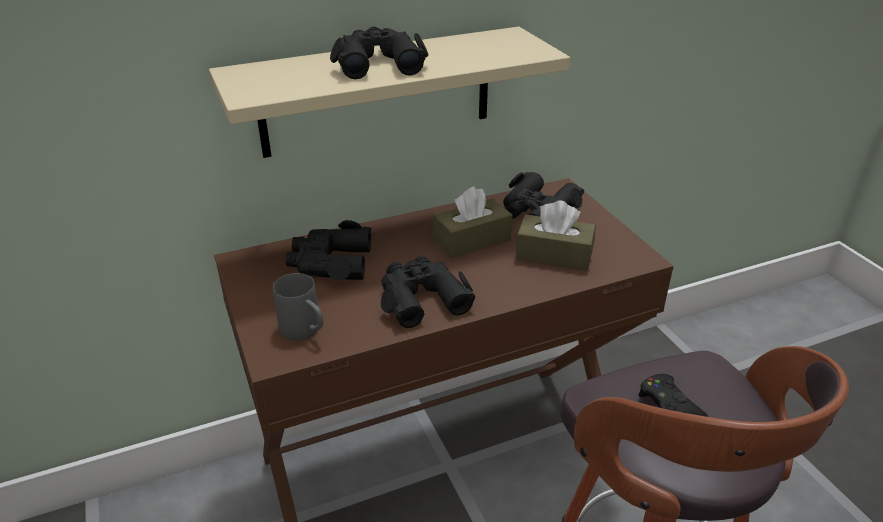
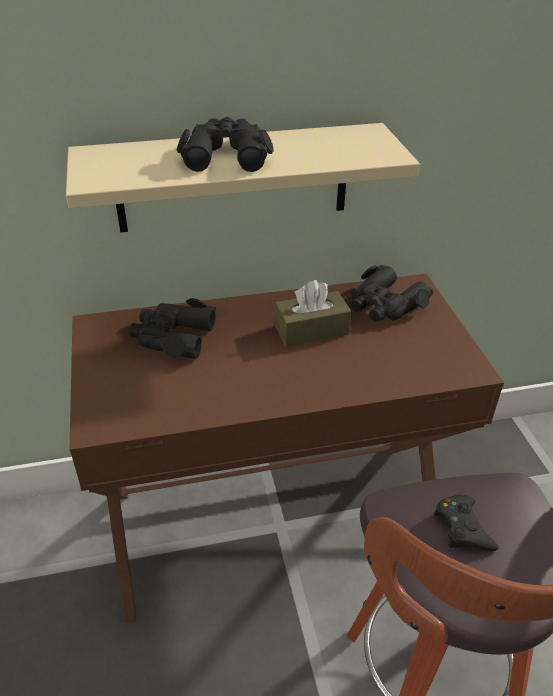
camera: 10 degrees right, 5 degrees up
grey mug [273,273,323,340] -> none
black binoculars [381,256,475,328] -> none
brown tissue box [516,201,596,271] -> none

